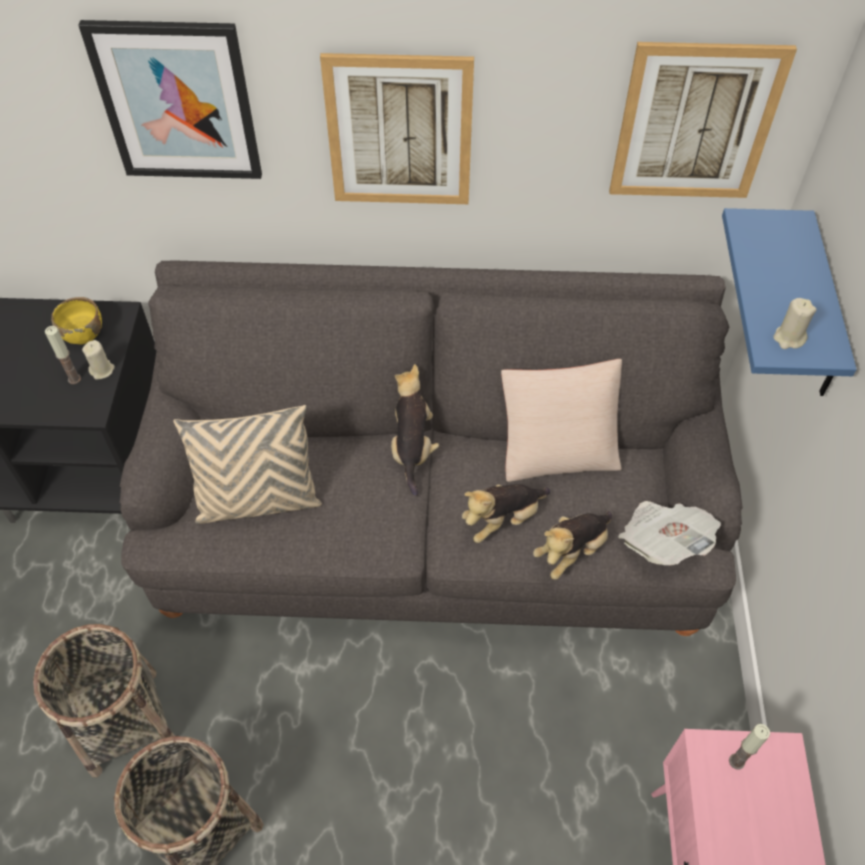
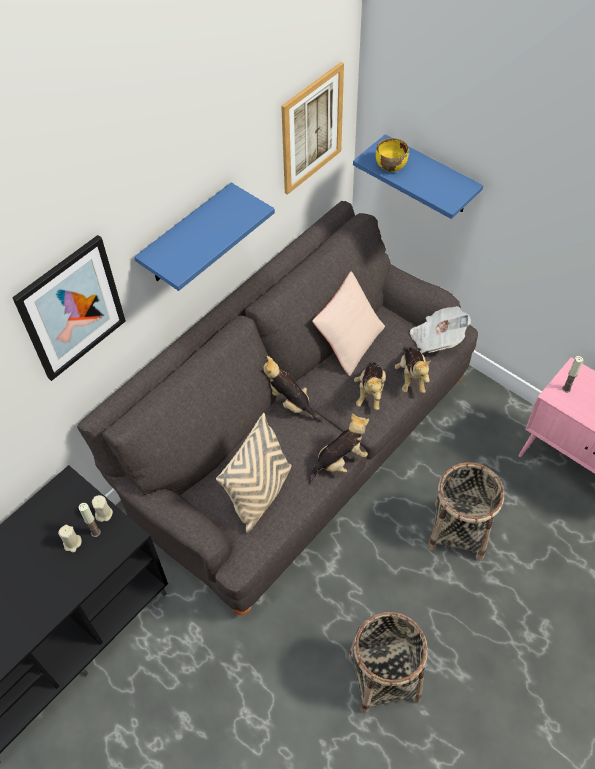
camera: 50 degrees left, 0 degrees up
basket [33,624,175,777] -> basket moved to [427,462,504,561]
yellow bowl [51,297,102,344] -> yellow bowl moved to [376,138,409,172]
picture [320,53,474,204] -> blue shelf [134,183,275,291]
beige candle [773,298,816,349] -> beige candle moved to [58,525,82,552]
none -> plush toy [308,413,369,483]

